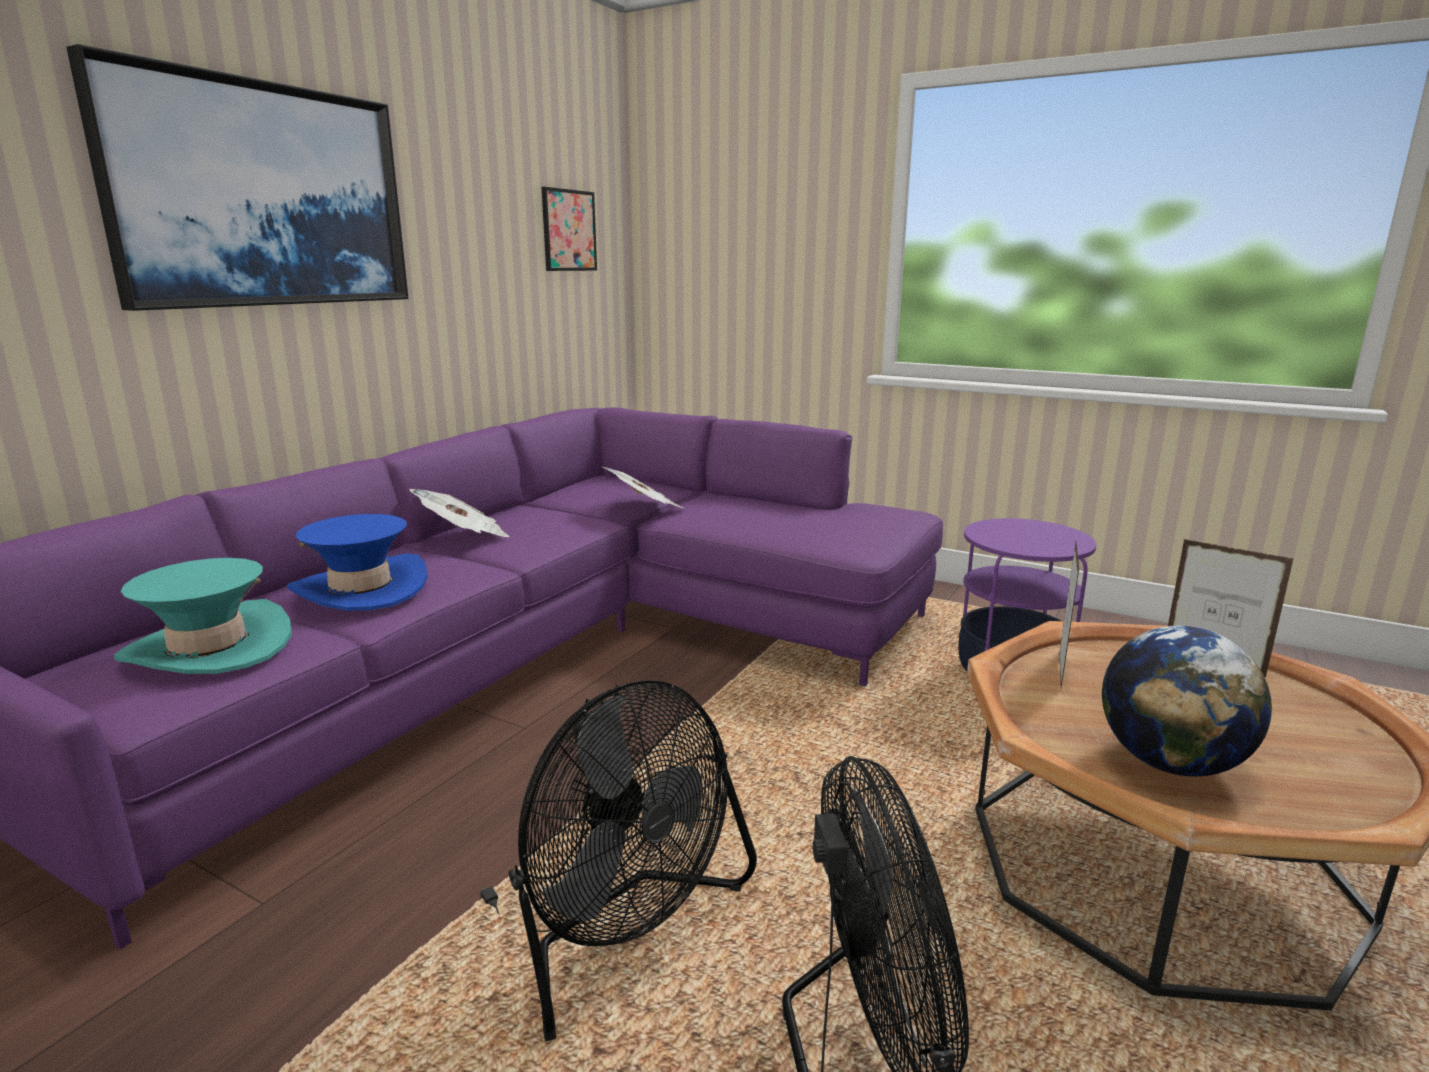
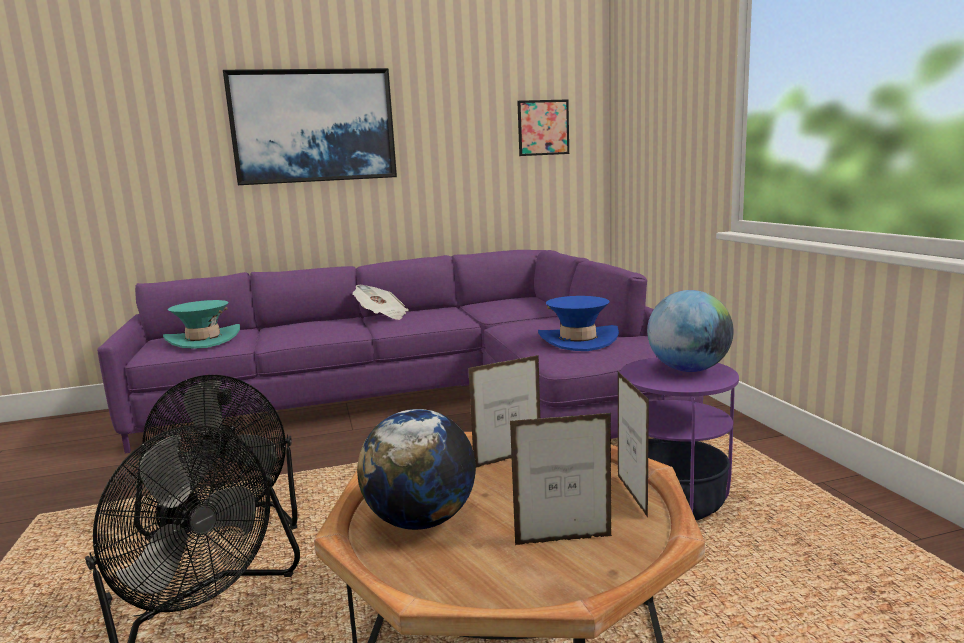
camera: 45 degrees right, 5 degrees down
blue hat [287,514,428,611] -> blue hat moved to [538,296,619,351]
newspaper [602,467,683,508] -> none
none -> picture frame [510,413,612,545]
none -> globe [647,290,734,372]

